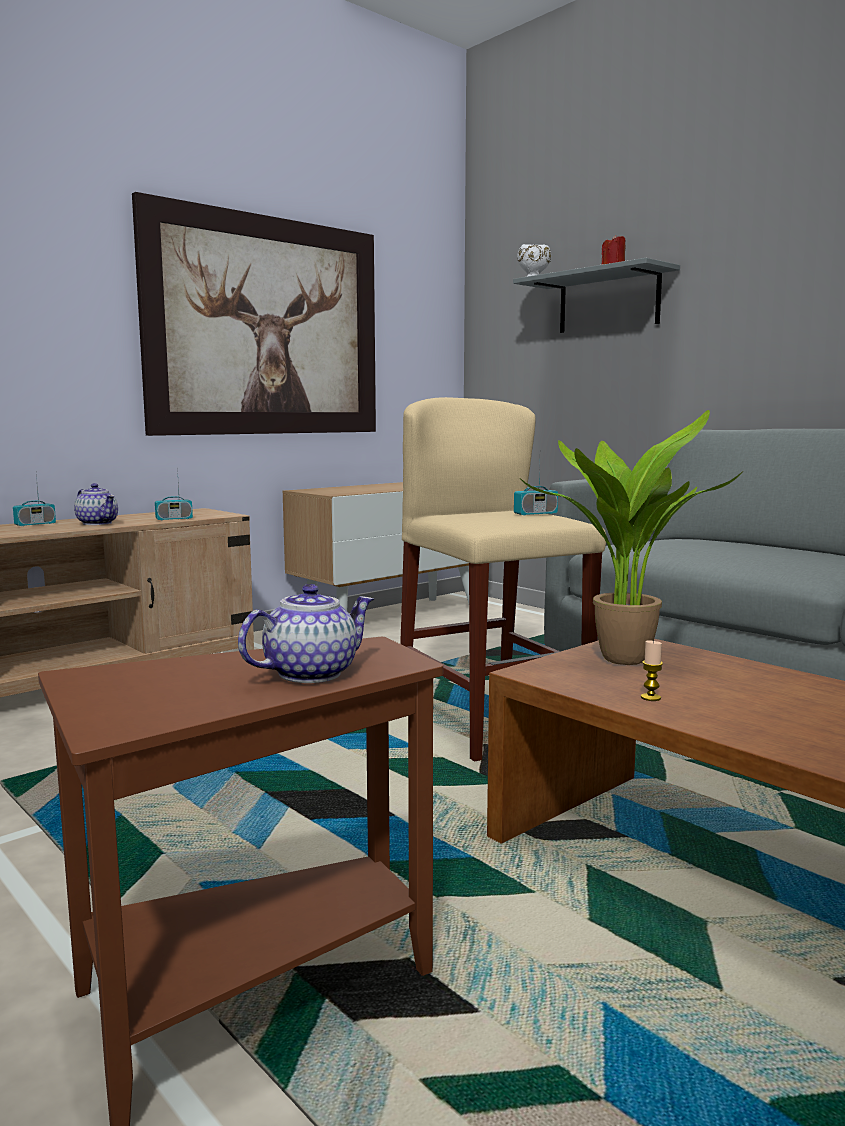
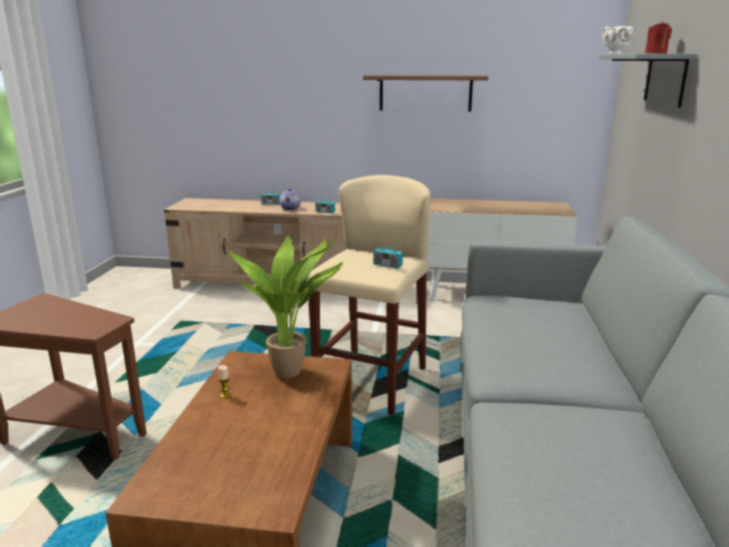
camera: 50 degrees right, 10 degrees up
picture [132,192,376,436] -> shelf [363,75,488,112]
teapot [238,584,374,683] -> none

